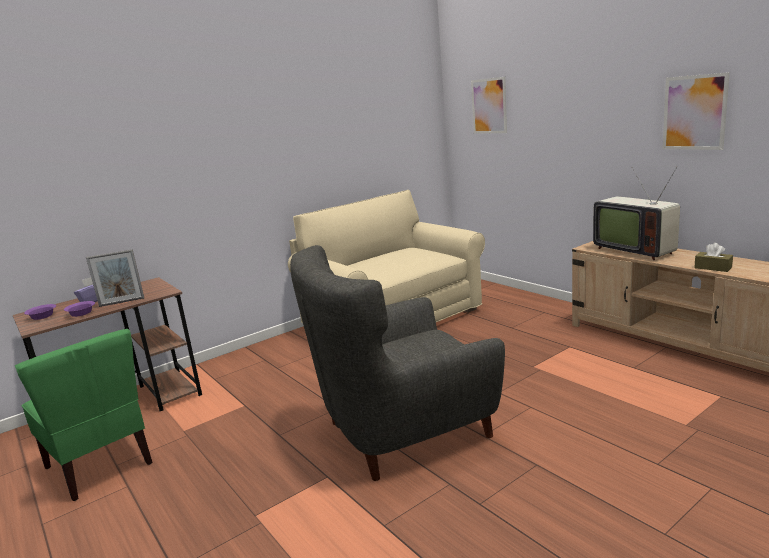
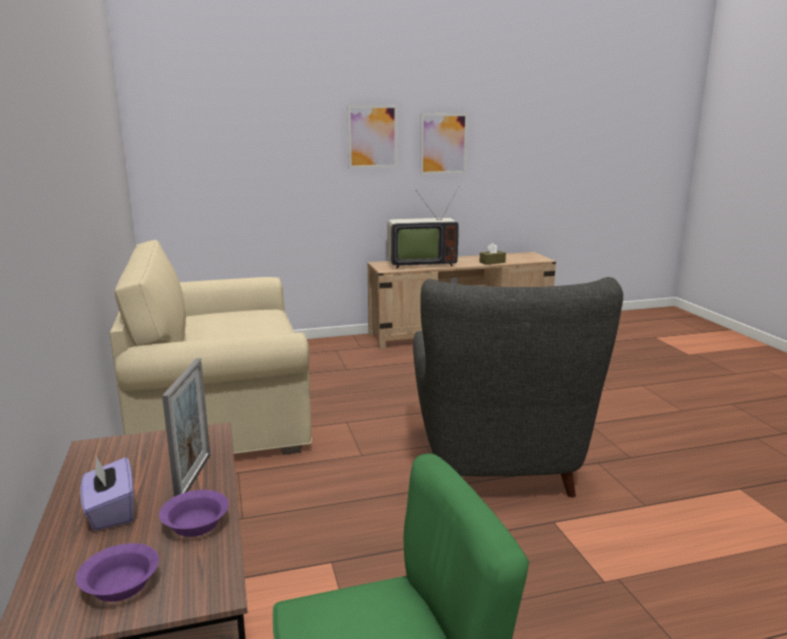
camera: 70 degrees left, 0 degrees up
picture [471,77,507,134] -> picture moved to [347,105,397,169]

